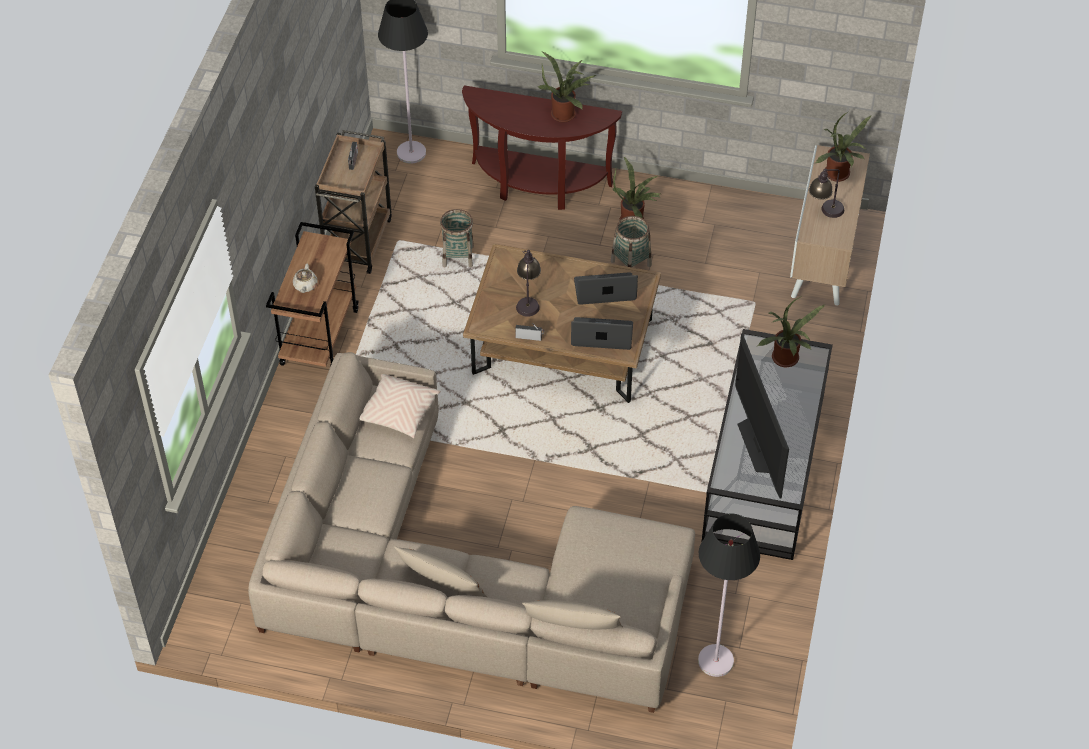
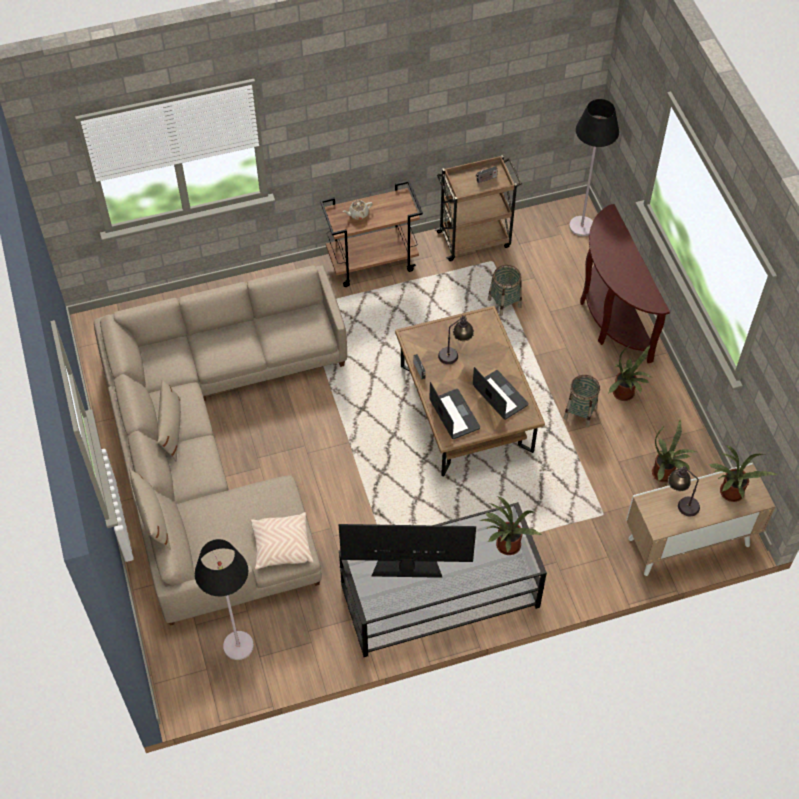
camera: 60 degrees right, 5 degrees up
beige pillow [360,374,441,438] -> beige pillow moved to [250,512,314,569]
potted plant [538,52,597,122] -> potted plant moved to [652,420,696,482]
television [735,333,789,498] -> television turned 45 degrees clockwise [339,524,476,578]

